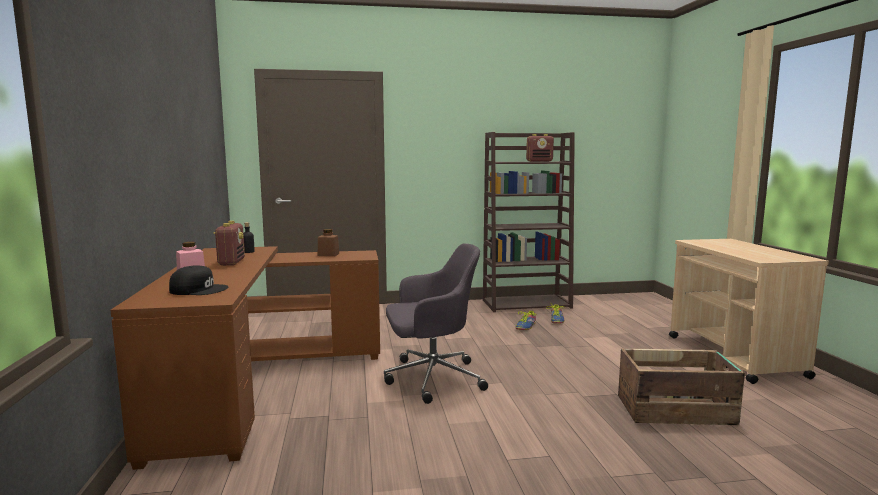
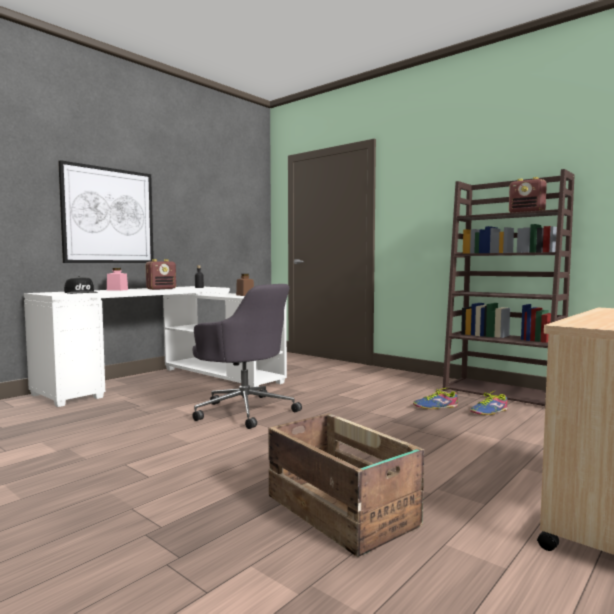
camera: 50 degrees right, 5 degrees down
brown desk [111,246,380,470] -> white desk [24,286,287,407]
none -> picture [58,160,154,263]

